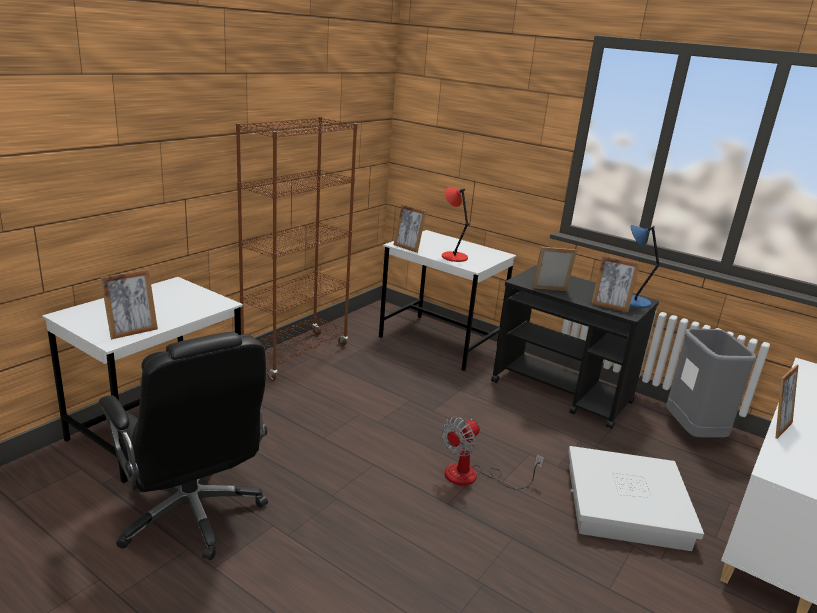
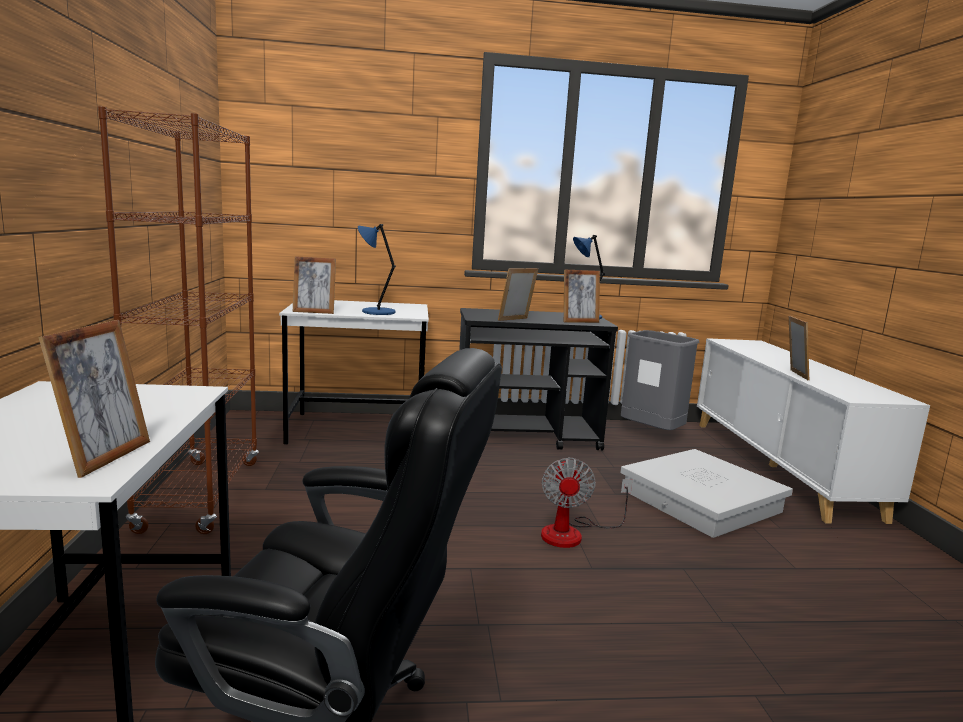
camera: 40 degrees left, 10 degrees down
red table lamp [442,187,469,262] -> blue table lamp [358,224,396,315]

